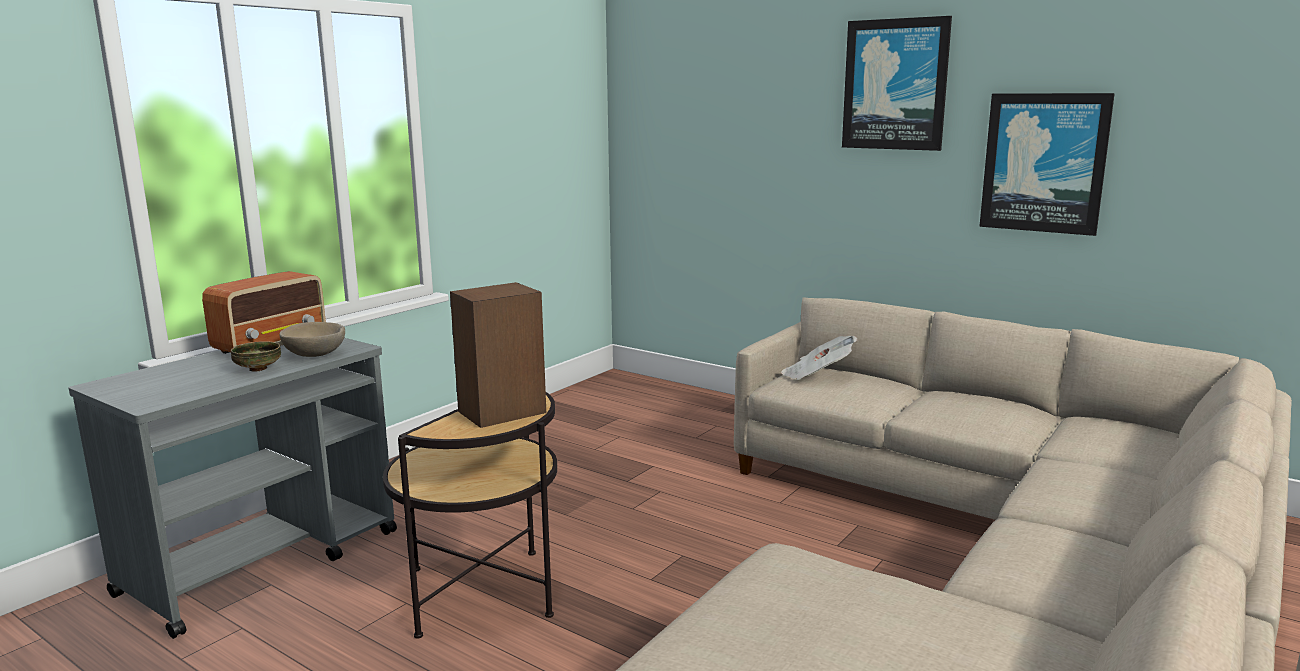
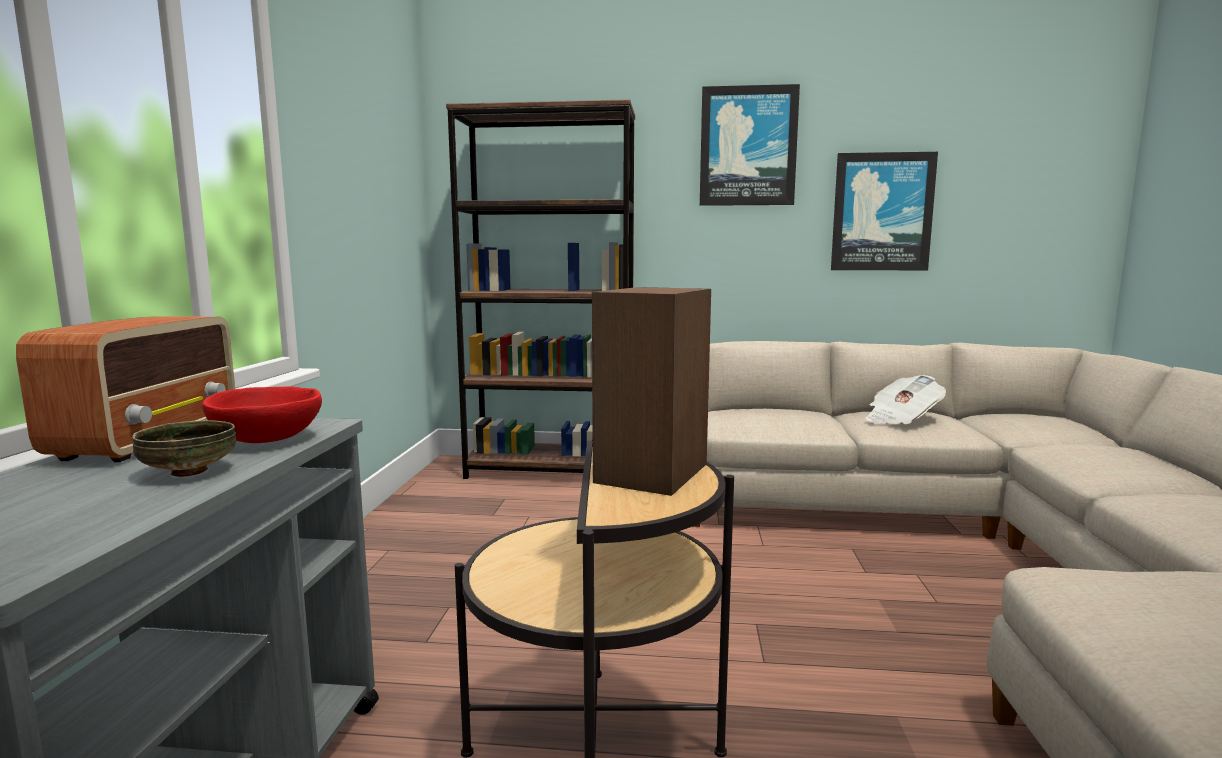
camera: 30 degrees left, 5 degrees down
beige bowl [279,322,345,357] -> red bowl [202,387,322,443]
newspaper [781,336,858,380] -> newspaper moved to [865,375,946,424]
none -> brown bookcase [446,99,635,479]

